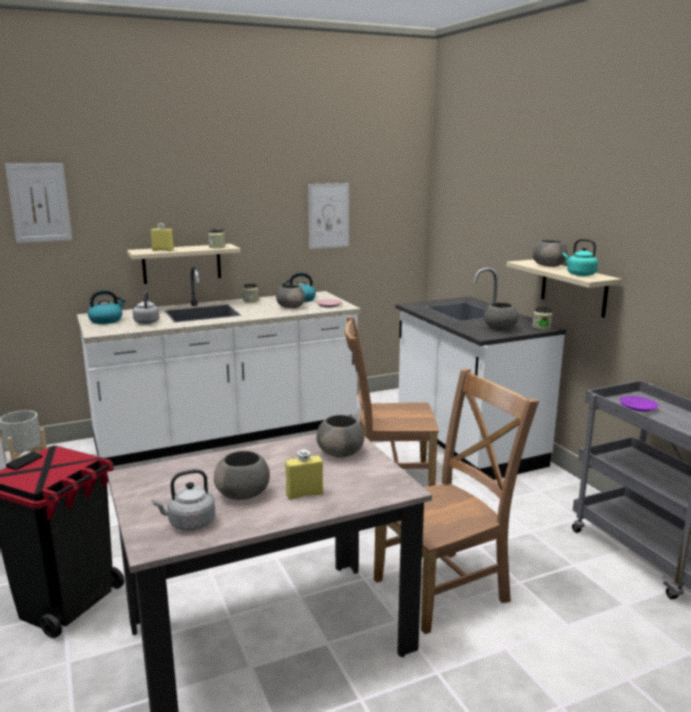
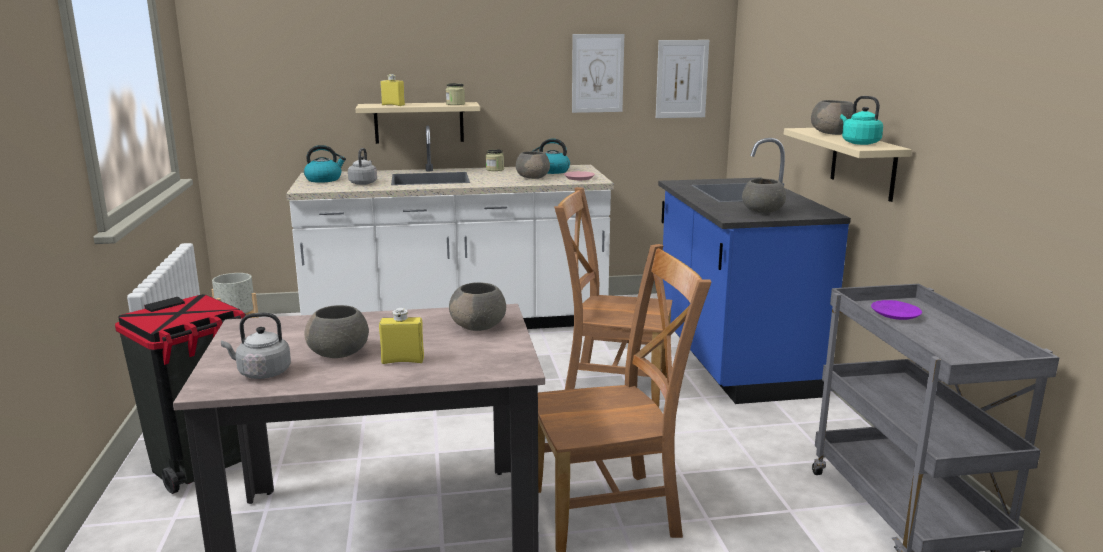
camera: 15 degrees right, 0 degrees up
picture [5,163,72,243] -> picture moved to [656,40,709,118]
white counter [395,267,566,480] -> blue counter [658,138,851,404]
jar [532,307,552,330] -> none

